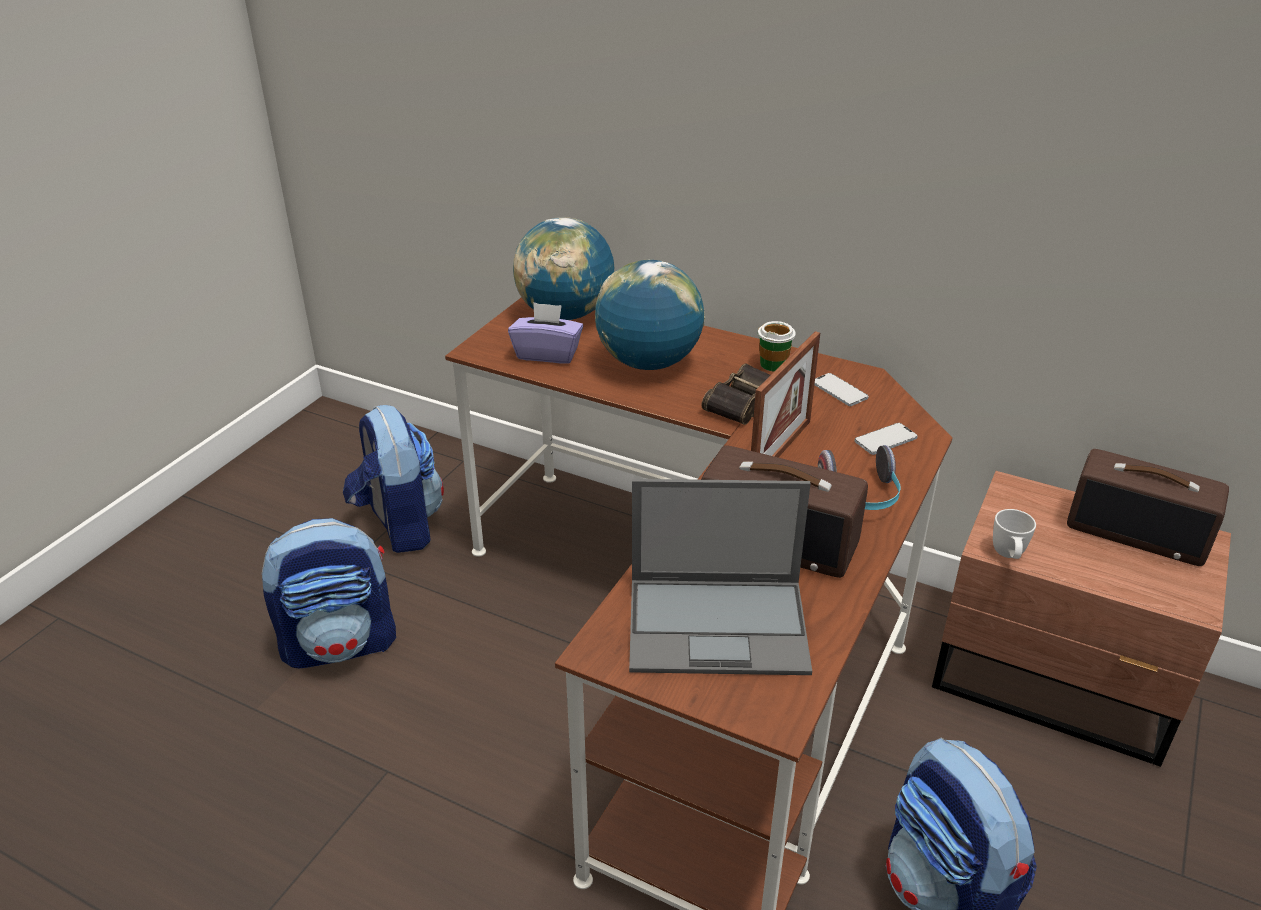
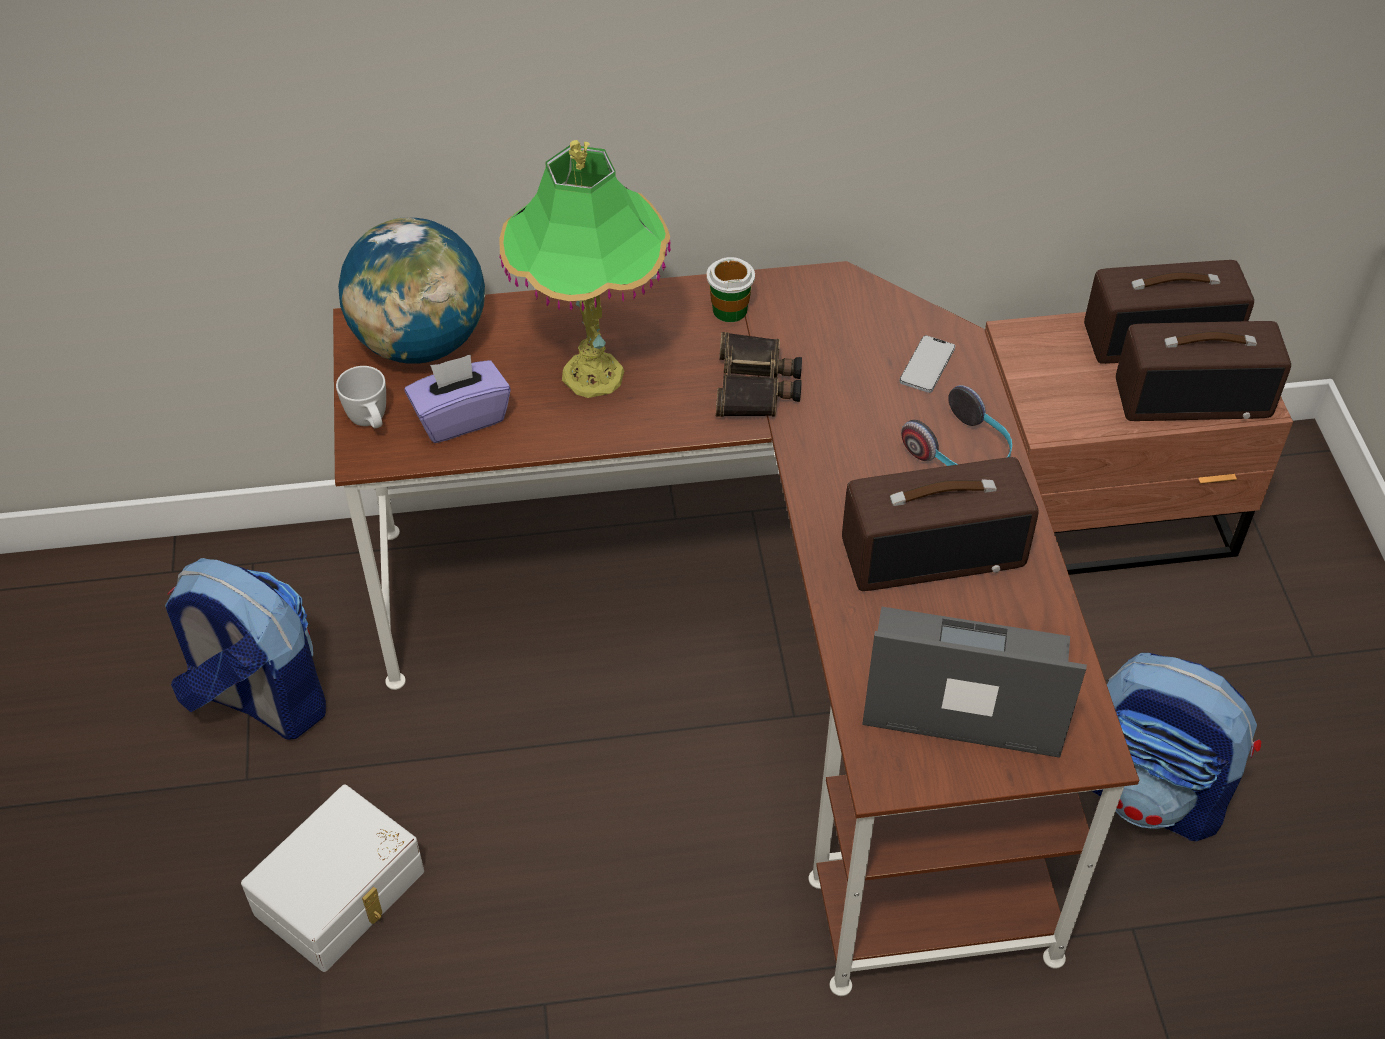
camera: 35 degrees left, 15 degrees up
backpack [261,518,396,668] -> white storage box [241,785,424,972]
globe [595,259,705,370] -> table lamp [499,140,671,398]
laptop [629,479,812,675] -> laptop turned 135 degrees counterclockwise [862,606,1087,758]
picture frame [751,331,820,458] -> none
phone [814,373,868,406] -> none
white mug [993,509,1036,559] -> white mug moved to [336,366,386,428]
none -> radio [1116,321,1291,421]

